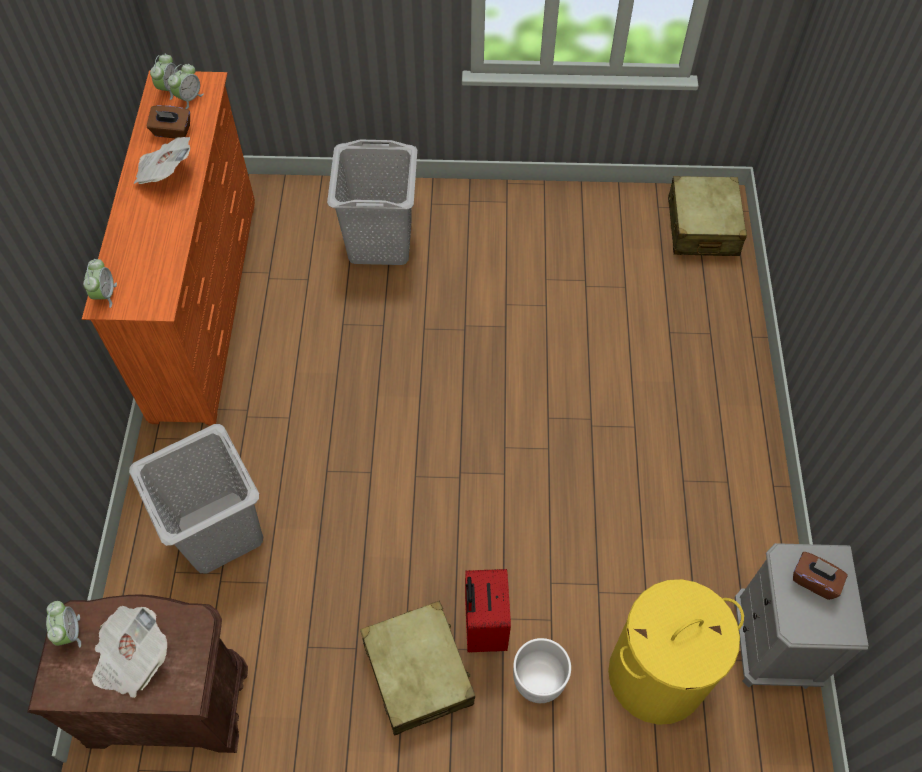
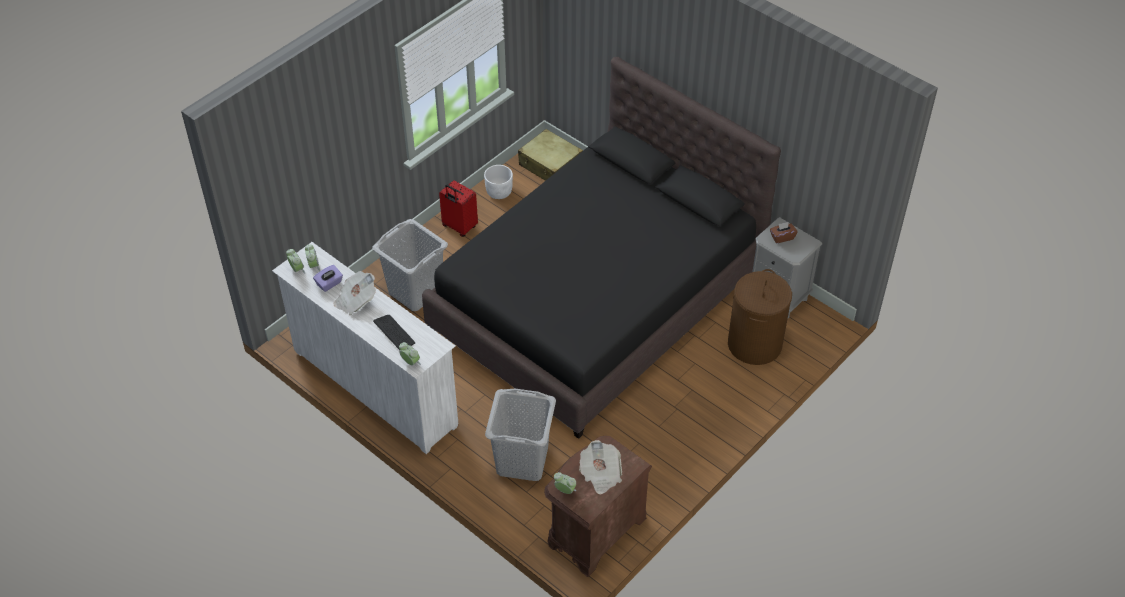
camera: 50 degrees left, 10 degrees down
orange dresser [82,71,255,426] -> white dresser [272,242,458,454]
brown tissue box [147,105,190,138] -> purple tissue box [313,265,343,292]
beige suitcase [360,601,475,736] -> none
red suitcase [465,569,511,652] -> red suitcase moved to [439,180,478,237]
white planter [513,638,571,703] -> white planter moved to [484,165,513,199]
yellow laundry basket [608,579,744,725] -> brown laundry basket [728,269,792,365]
none -> keyboard [373,315,416,350]
none -> black bed [422,57,781,439]

